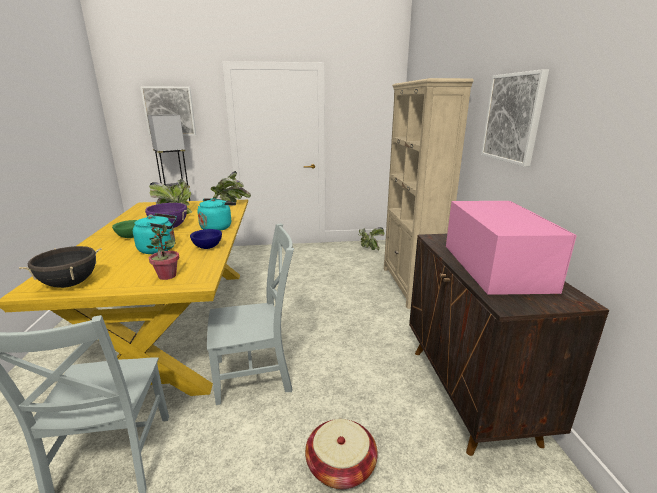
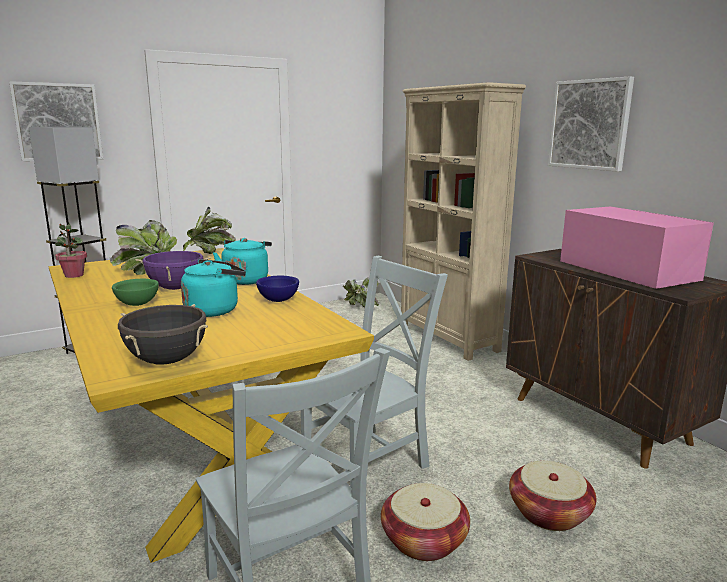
camera: 25 degrees left, 5 degrees down
potted plant [146,224,179,280] -> potted plant moved to [55,222,87,278]
none -> basket [381,483,470,561]

